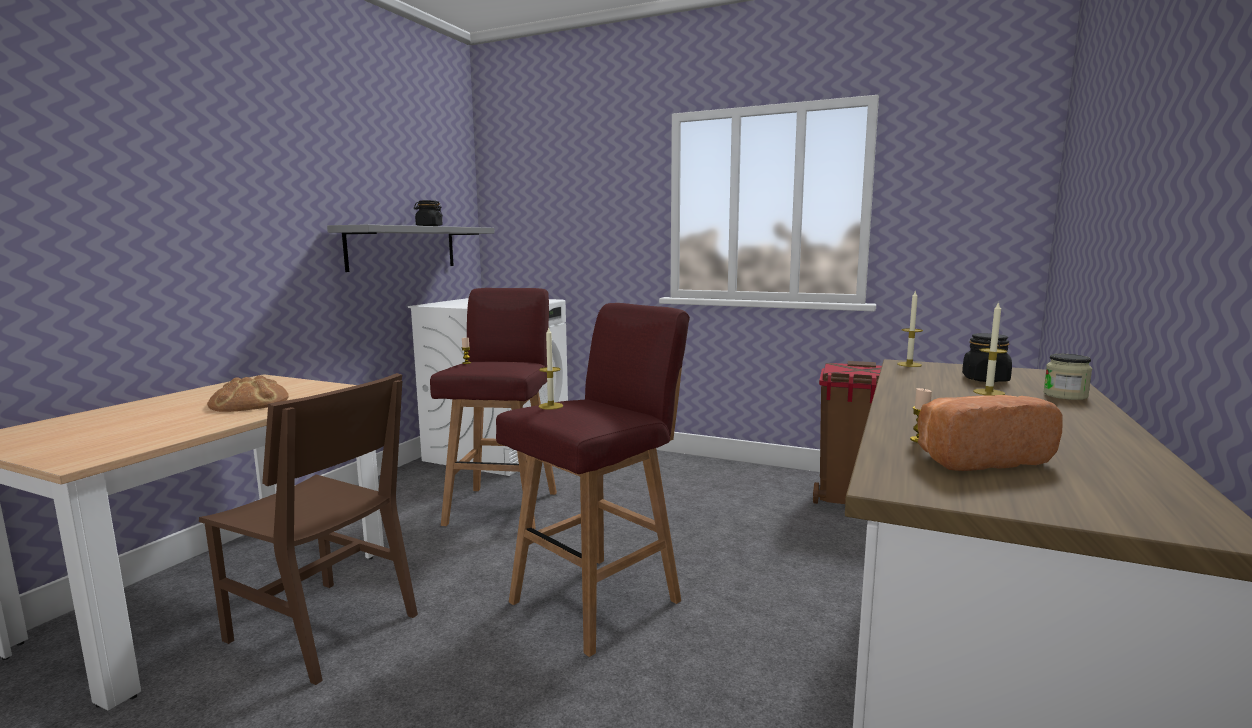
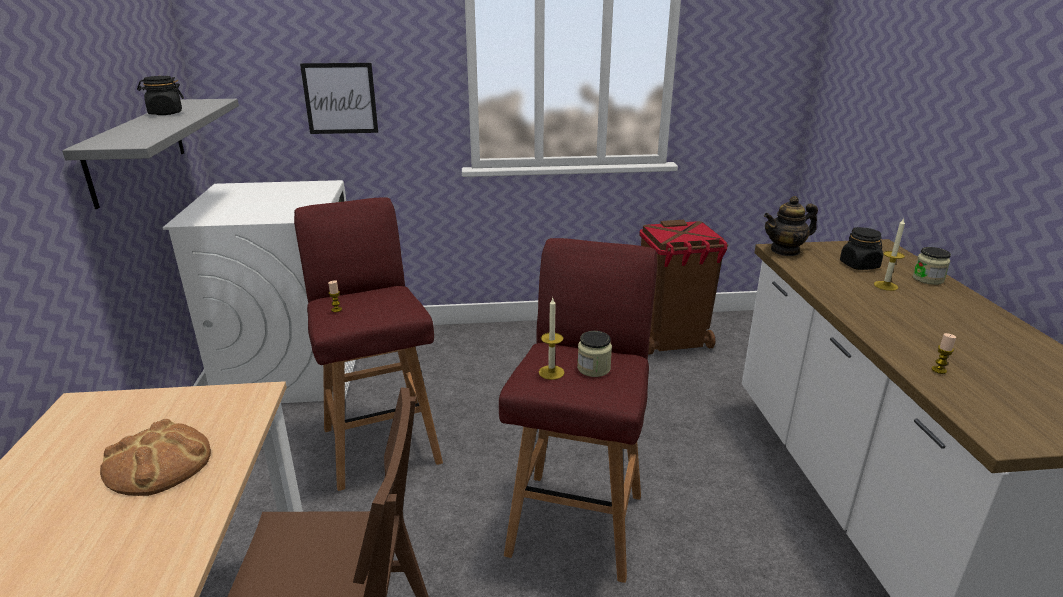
camera: 30 degrees left, 15 degrees up
candle [897,290,923,367] -> teapot [764,196,818,256]
bread [918,395,1062,471] -> none
none -> picture [300,63,378,134]
none -> jar [577,331,612,377]

